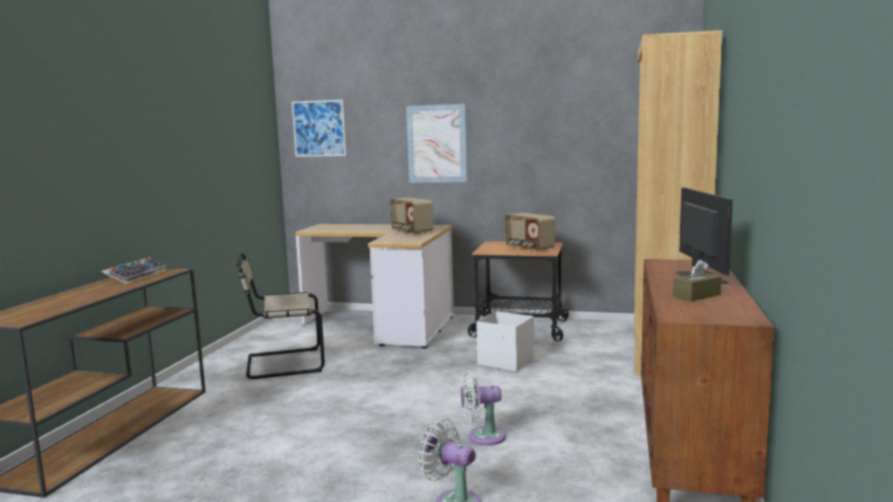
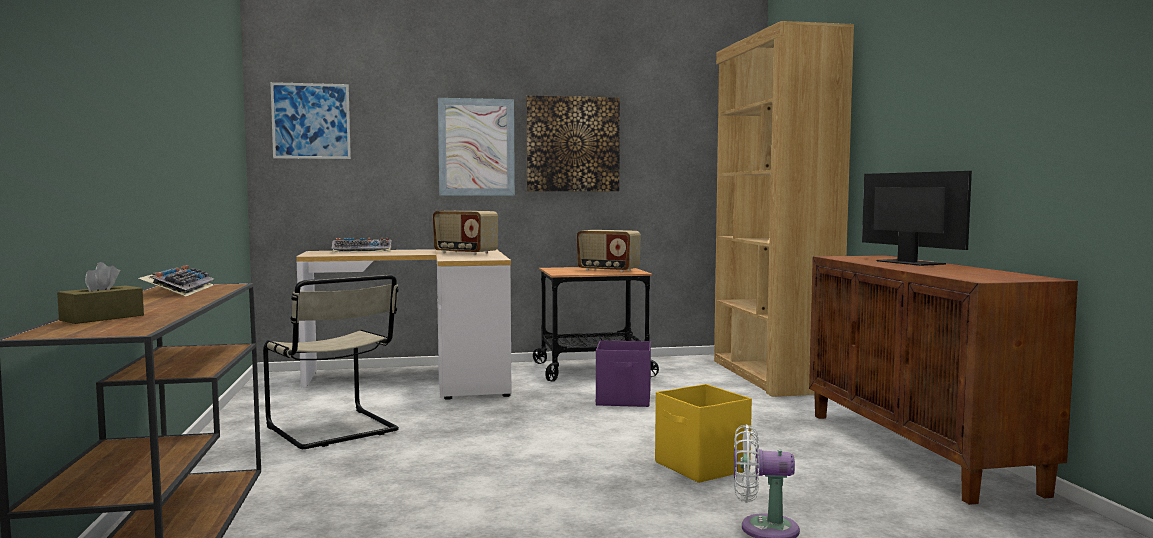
camera: 25 degrees left, 5 degrees down
beige chair [237,253,325,379] -> beige chair turned 90 degrees counterclockwise [263,274,399,449]
white fan [460,370,506,446] -> yellow storage box [655,384,752,483]
white storage box [476,311,534,372] -> purple storage box [596,340,651,407]
brown tissue box [673,259,721,301] -> brown tissue box moved to [57,262,144,324]
none -> keyboard [331,238,391,253]
none -> picture [526,95,620,191]

